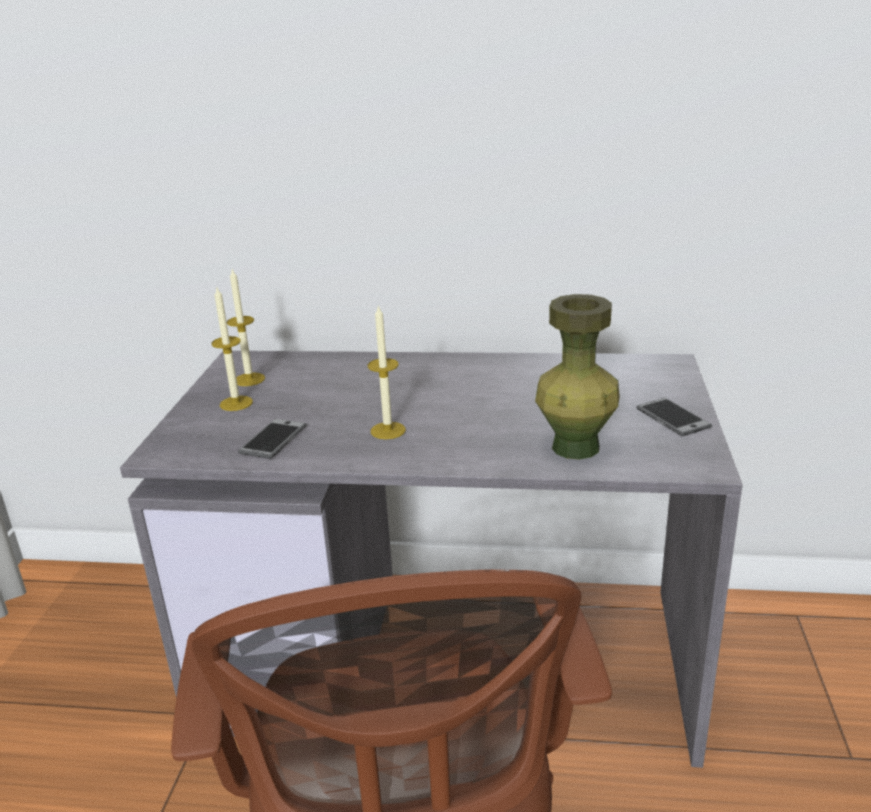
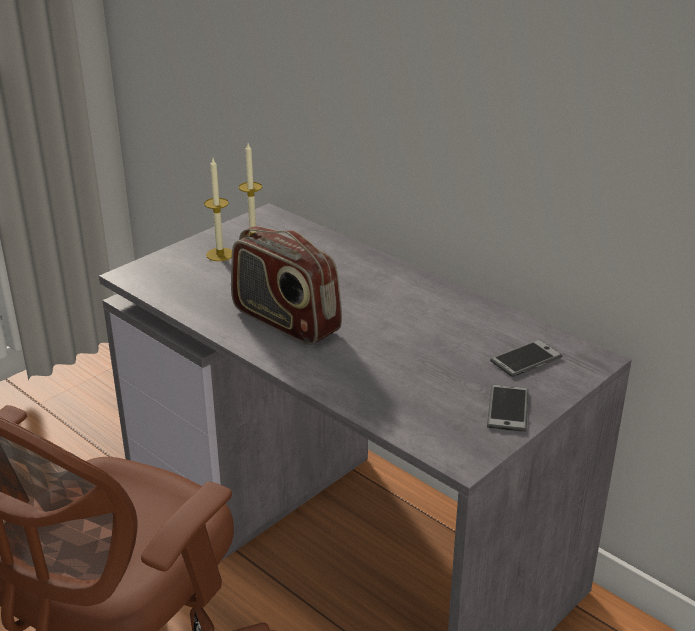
camera: 35 degrees right, 5 degrees up
phone [238,419,307,459] -> phone moved to [490,340,562,377]
candle [368,305,406,439] -> radio [231,226,342,345]
green vase [535,294,620,460] -> none

